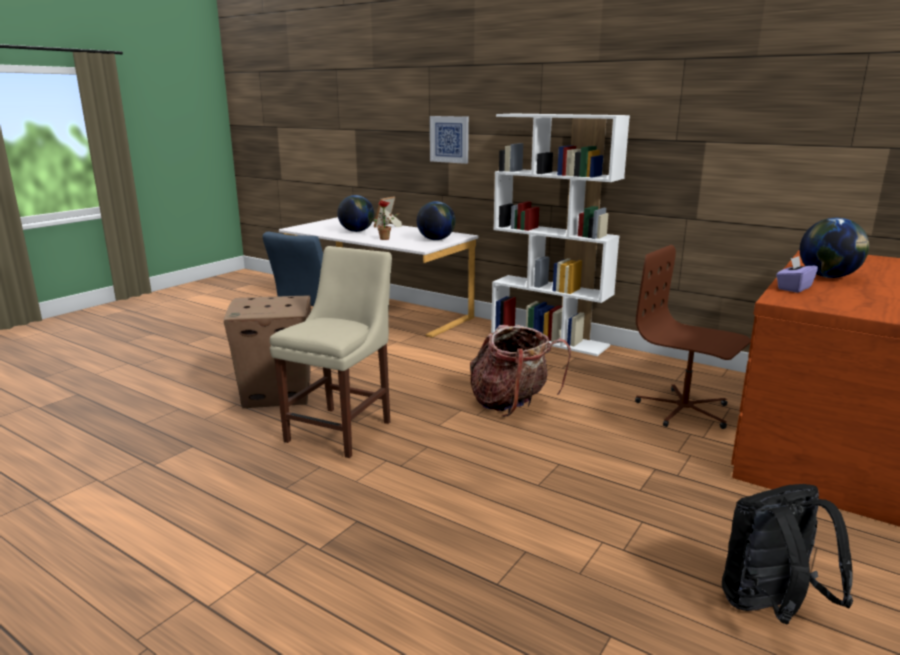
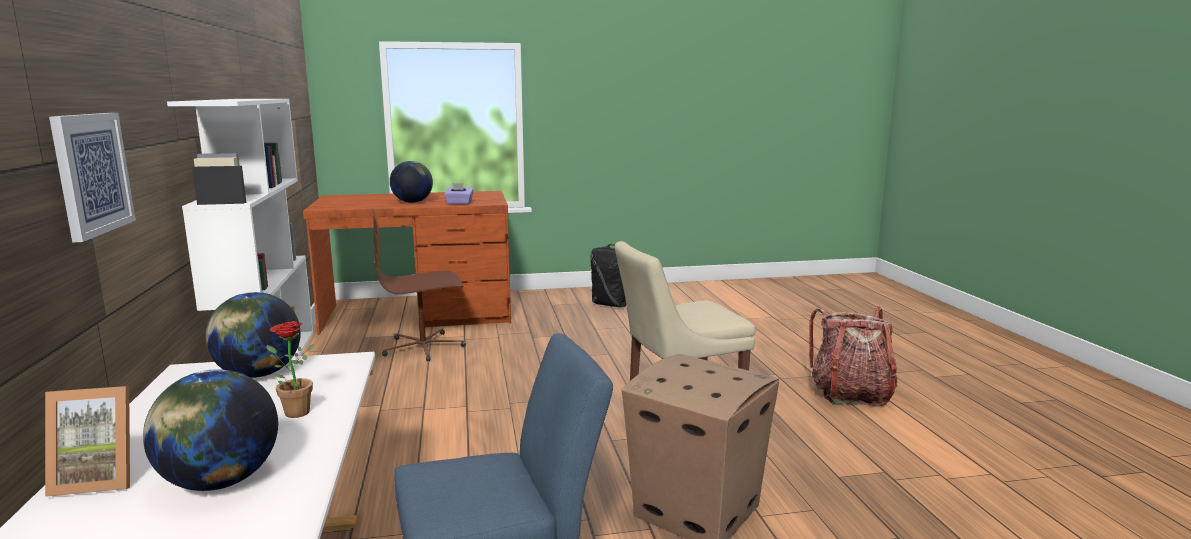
camera: 135 degrees left, 5 degrees down
backpack [470,325,571,417] -> backpack moved to [809,306,898,407]
brown office chair [635,245,751,429] -> brown office chair turned 75 degrees clockwise [372,209,466,361]

